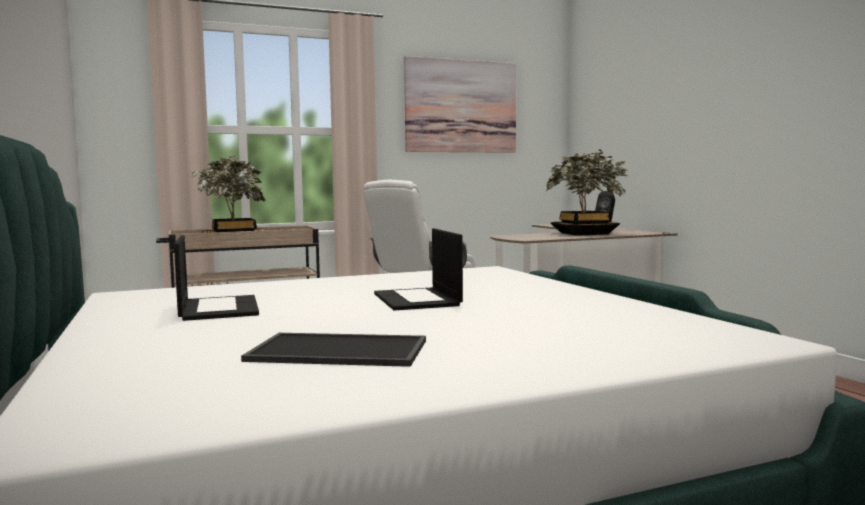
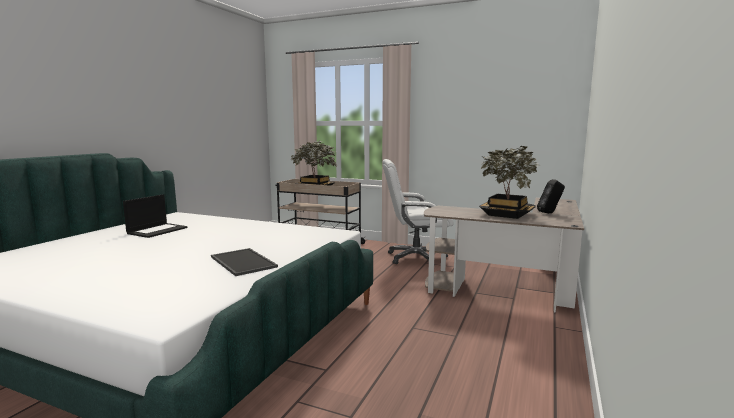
camera: 45 degrees right, 5 degrees up
tray [241,333,426,367] -> tray moved to [211,248,278,276]
laptop [374,228,463,311] -> none
picture [404,56,516,153] -> none

